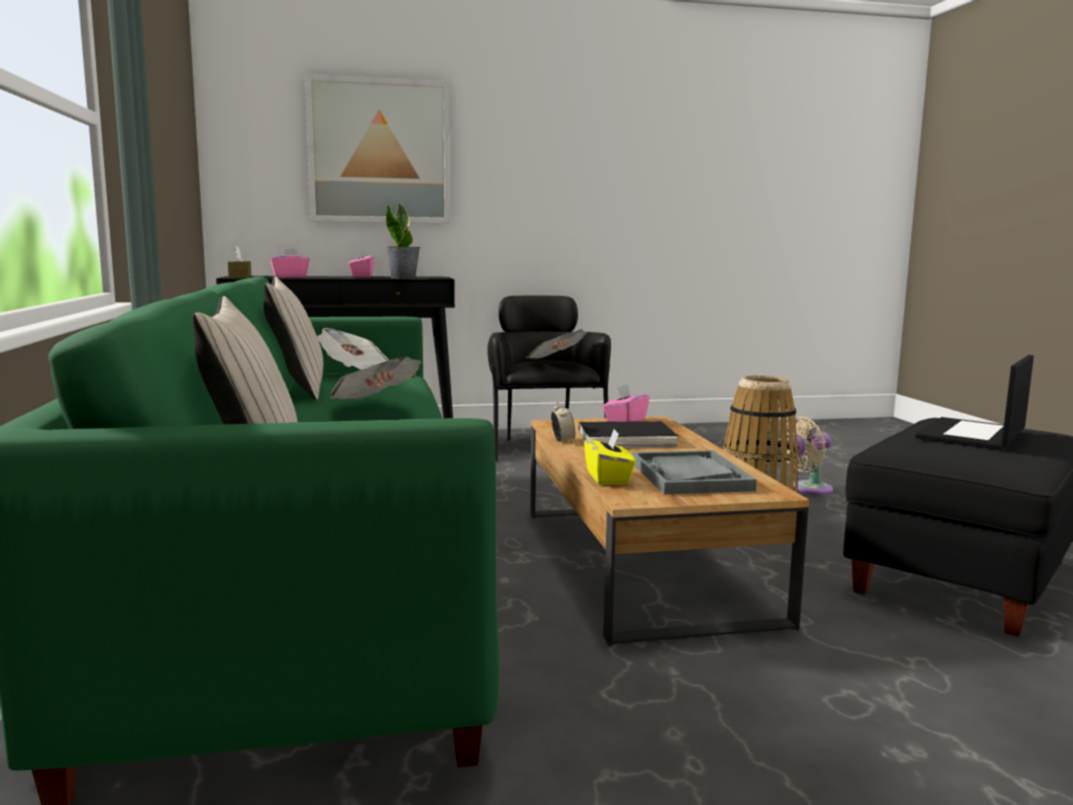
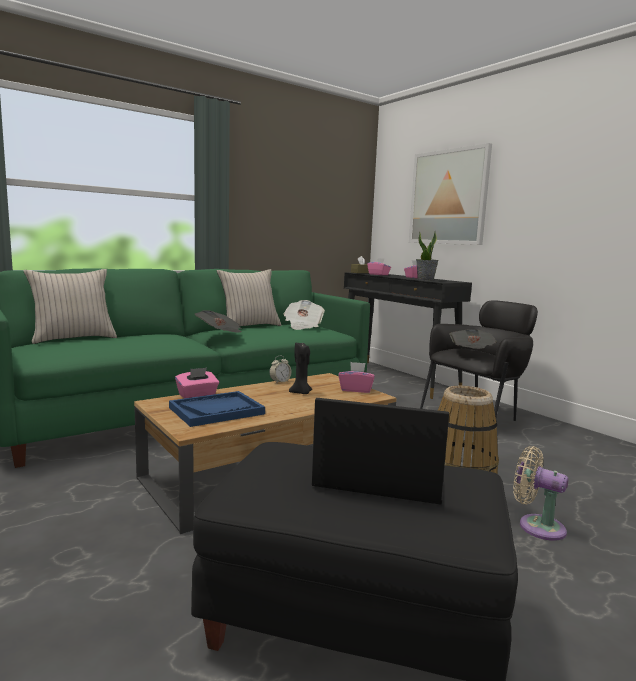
camera: 65 degrees right, 0 degrees up
black book [579,421,678,448] -> black candle [289,343,312,394]
yellow tissue box [584,430,636,485] -> pink tissue box [175,368,219,399]
grey tray [632,450,757,494] -> blue tray [169,391,265,427]

